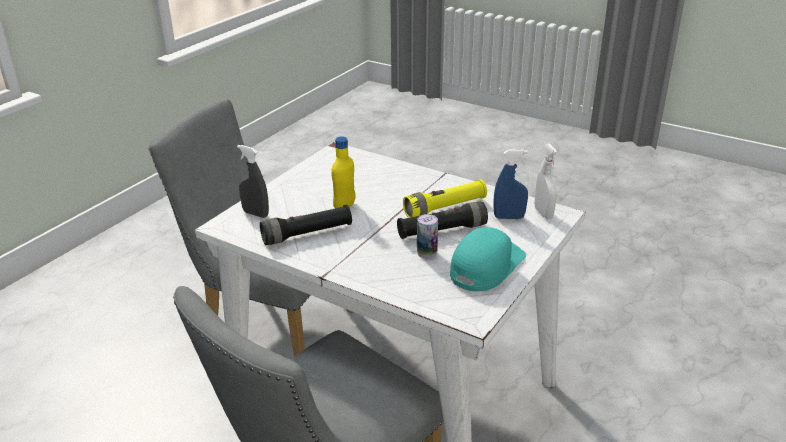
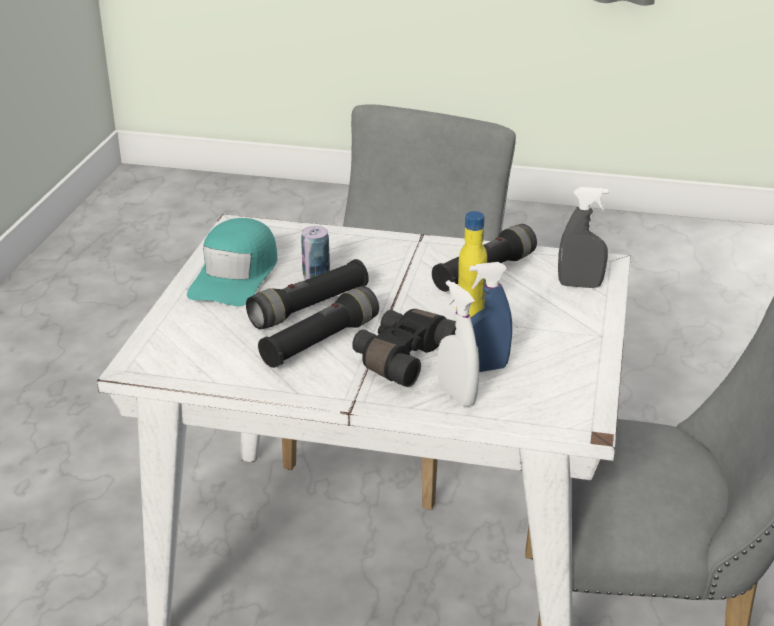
camera: 160 degrees right, 0 degrees up
yellow flashlight [403,179,487,218] -> black flashlight [258,286,379,368]
blue spray bottle [493,150,528,219] -> blue spray bottle moved to [469,262,512,372]
white spray bottle [535,144,558,219] -> white spray bottle moved to [438,280,479,407]
none -> black binoculars [352,309,456,387]

